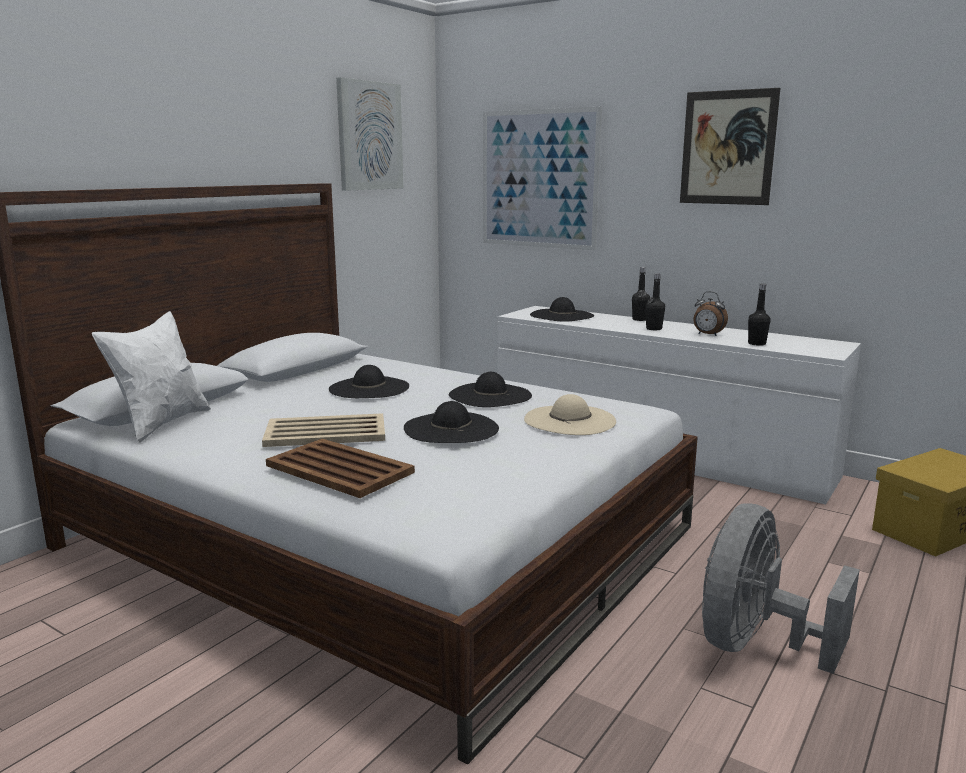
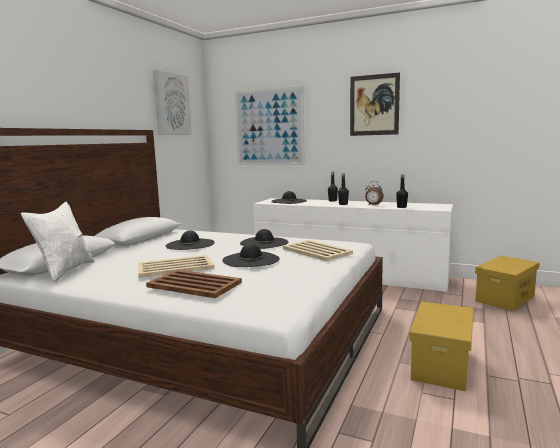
camera: 10 degrees left, 5 degrees down
beige hat [524,394,616,435] -> beige tray [283,240,353,261]
grey fan [702,503,860,674] -> yellow storage box [409,301,474,391]

